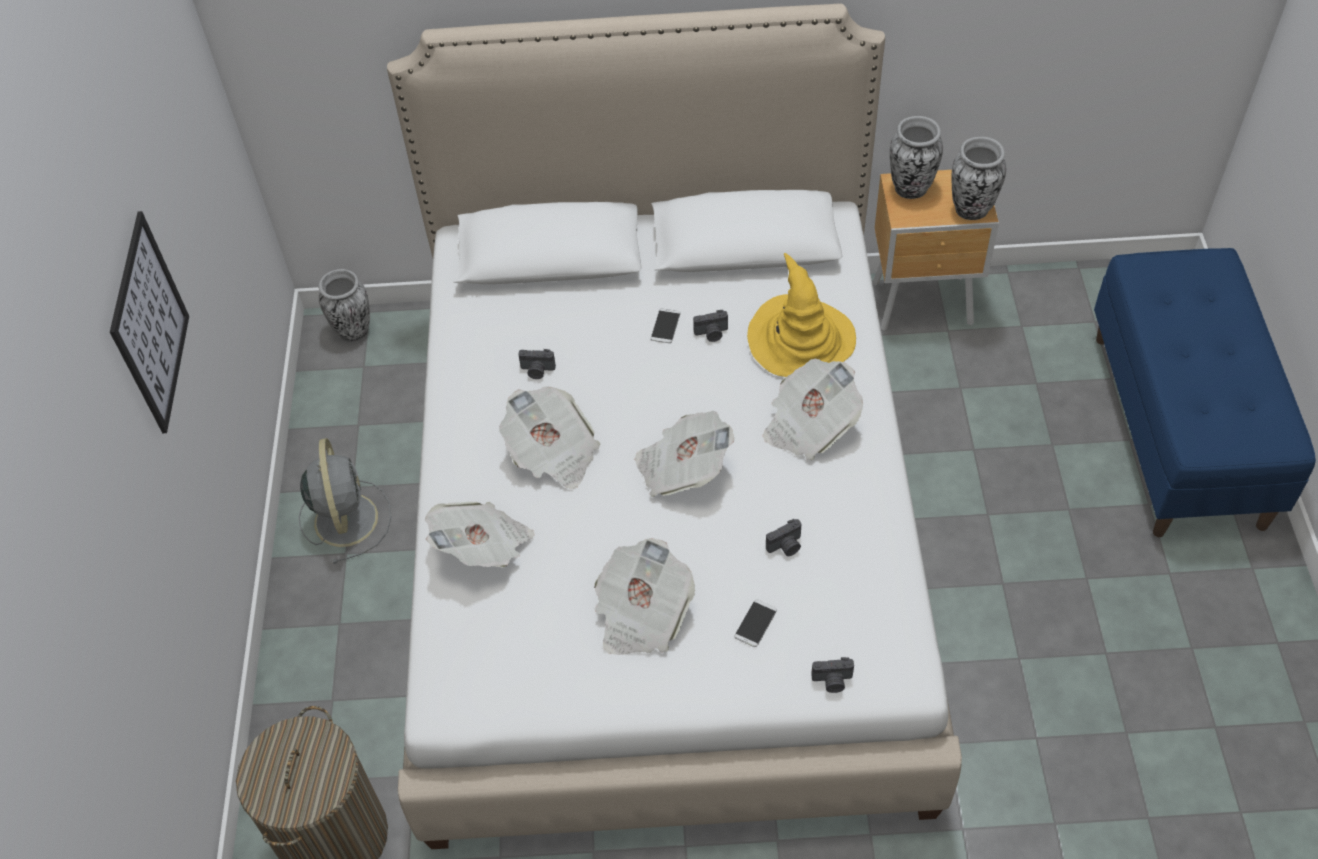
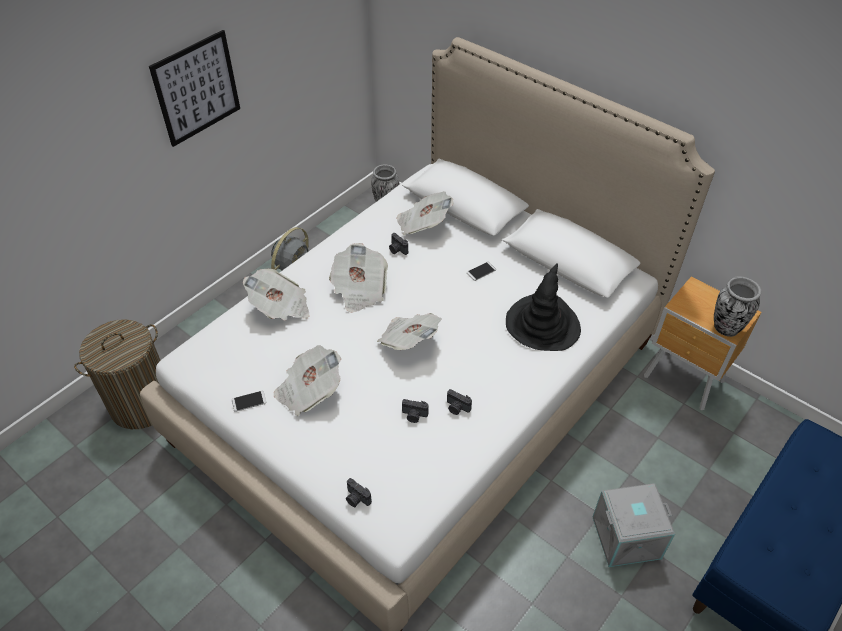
camera: 40 degrees right, 5 degrees down
camera [693,310,728,342] -> camera moved to [447,389,472,415]
phone [735,599,777,647] -> phone moved to [232,391,266,412]
yellow hat [747,253,856,377] -> black hat [506,263,581,351]
newspaper [763,358,863,461] -> newspaper moved to [396,191,453,235]
vase [890,116,943,199] -> none
none -> grey storage box [593,483,675,567]

